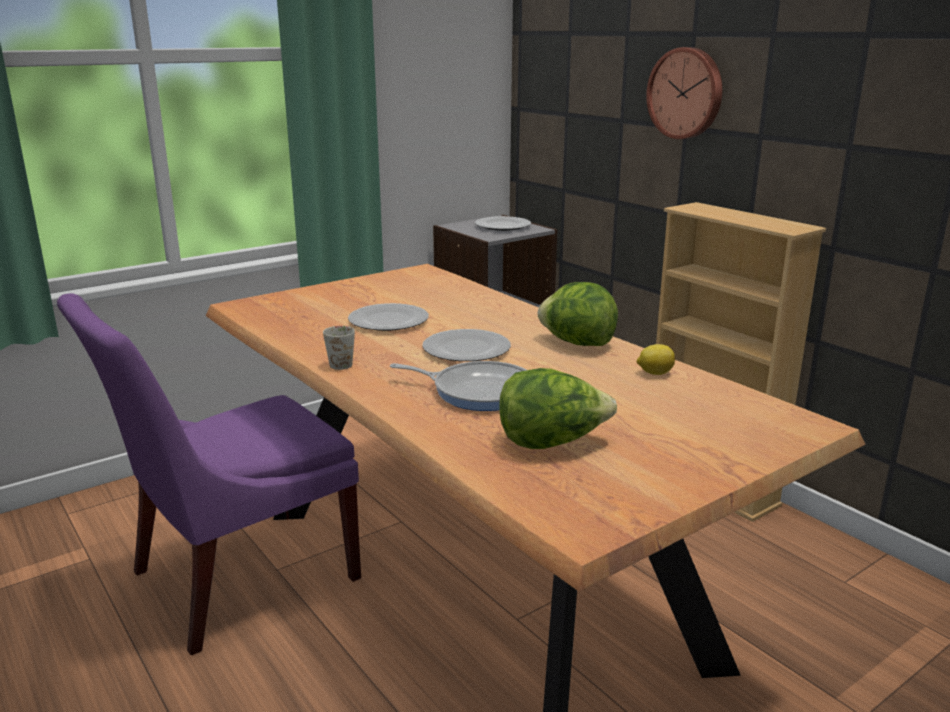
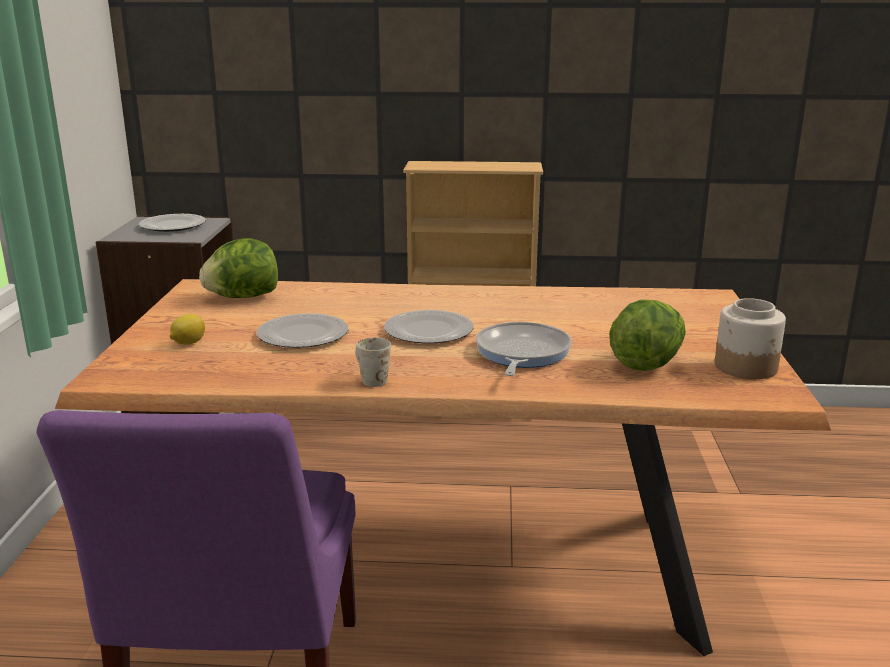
camera: 50 degrees left, 0 degrees up
frying pan [390,361,526,411] -> frying pan turned 45 degrees counterclockwise [475,322,572,376]
lettuce [538,282,618,346] -> lettuce moved to [199,238,278,298]
lemon [637,344,675,375] -> lemon moved to [170,314,205,345]
wall clock [646,47,722,139] -> none
none -> jar [715,298,786,379]

